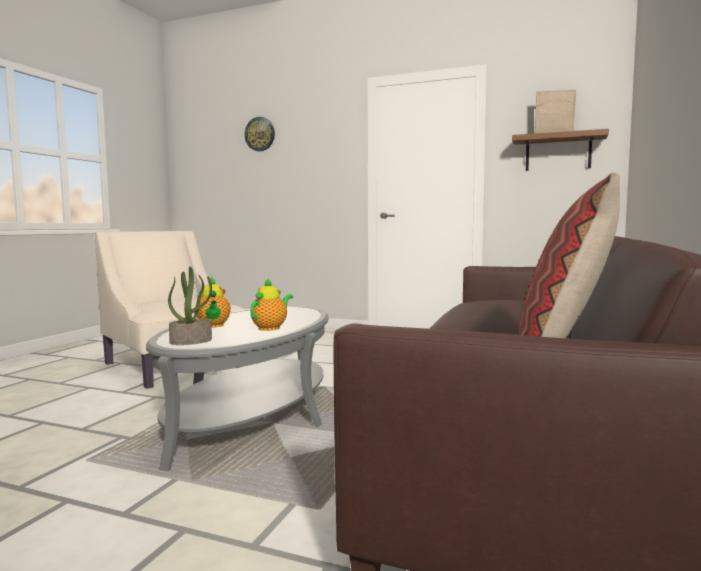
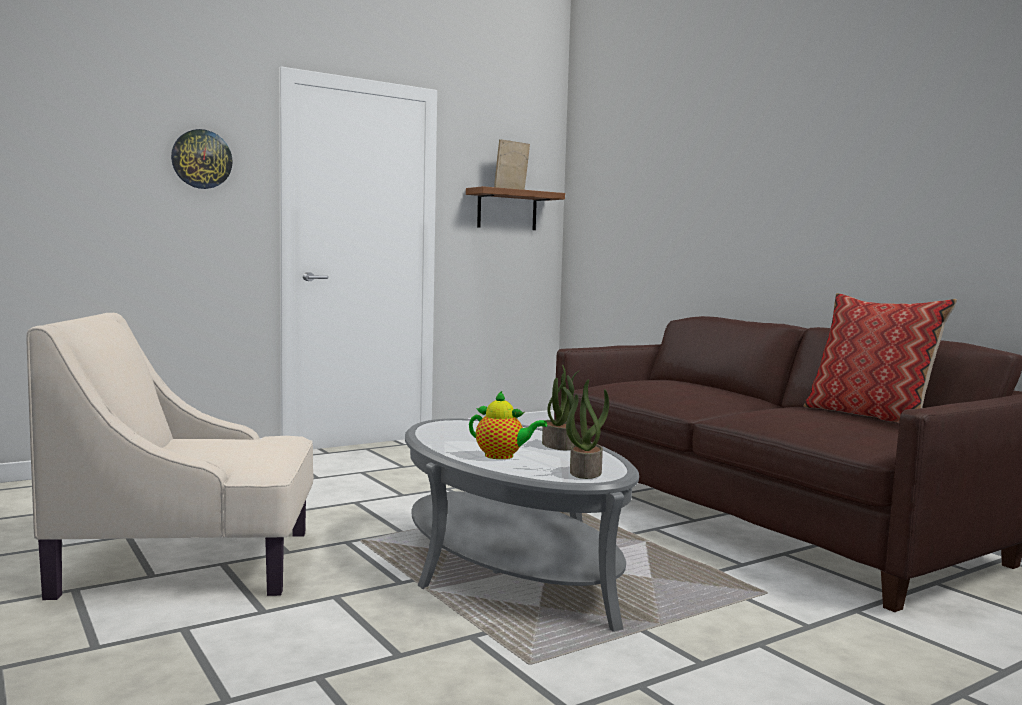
camera: 55 degrees left, 0 degrees up
wall clock [245,117,275,151] -> wall clock moved to [171,129,233,189]
teapot [251,278,293,331] -> potted plant [542,365,580,450]

